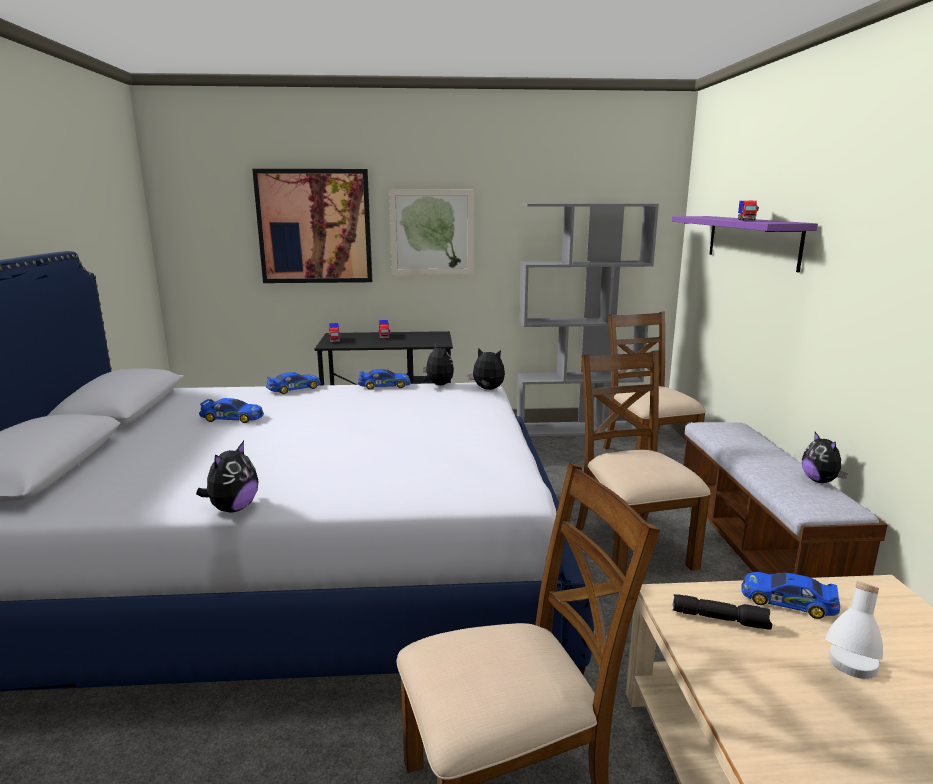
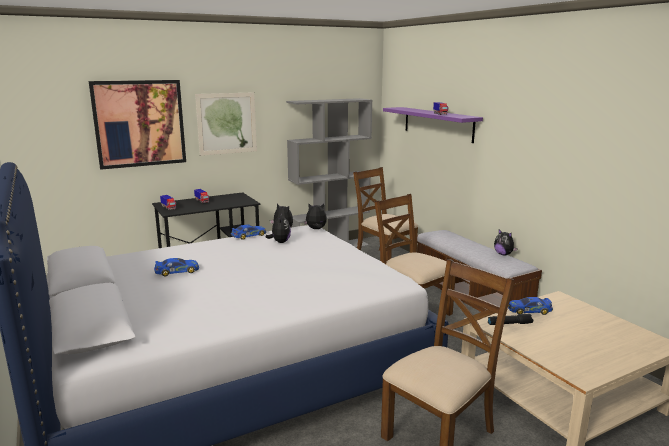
camera: 25 degrees left, 0 degrees up
plush toy [196,441,258,513] -> plush toy moved to [266,213,291,243]
toy car [266,372,321,394] -> none
white table lamp [825,581,883,679] -> none

